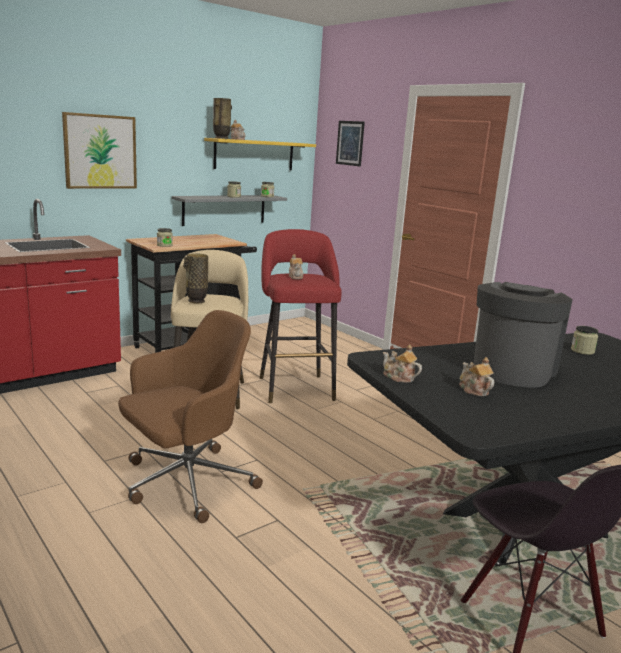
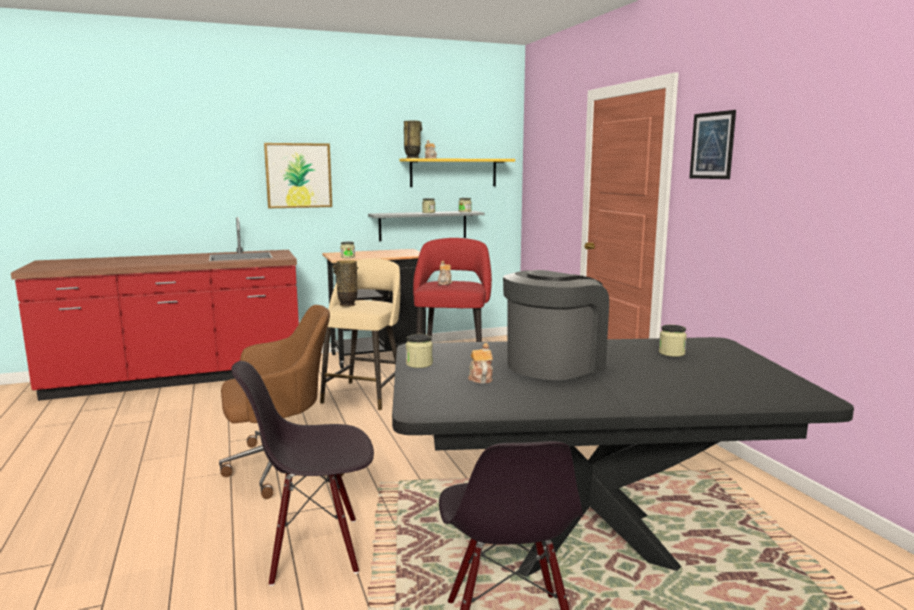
camera: 20 degrees right, 5 degrees down
picture [336,121,365,167] -> picture moved to [689,110,736,179]
teapot [383,344,422,383] -> jar [406,334,433,368]
none -> black chair [231,361,374,586]

